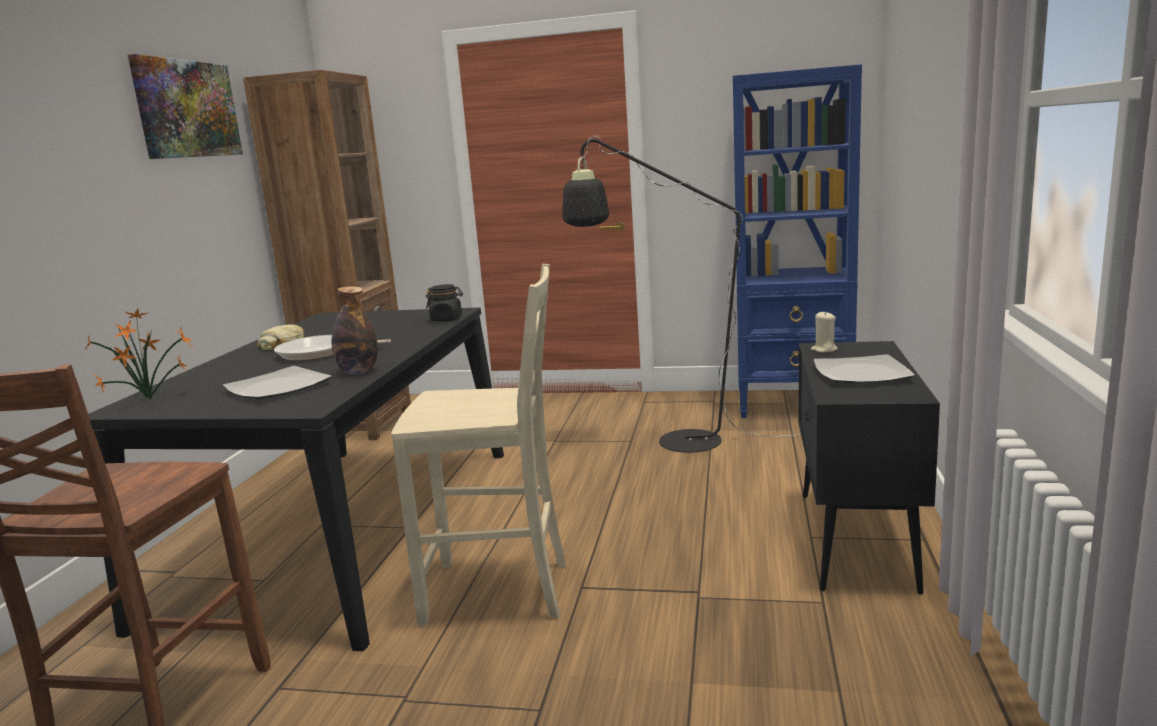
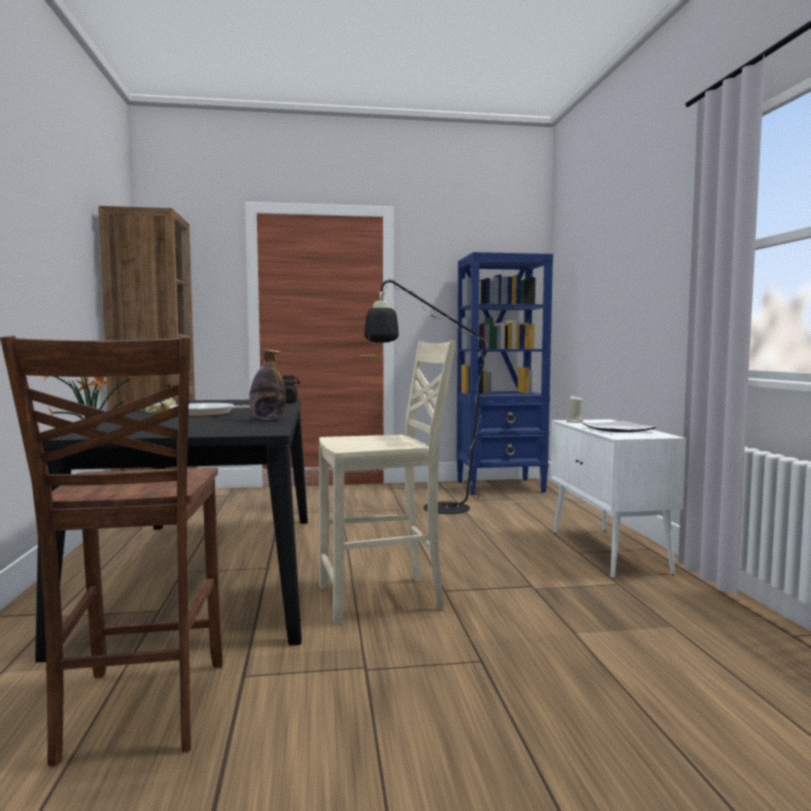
camera: 20 degrees left, 10 degrees down
picture [128,54,243,159] -> none
plate [222,366,332,399] -> none
black cabinet [799,341,940,595] -> white cabinet [551,419,686,579]

